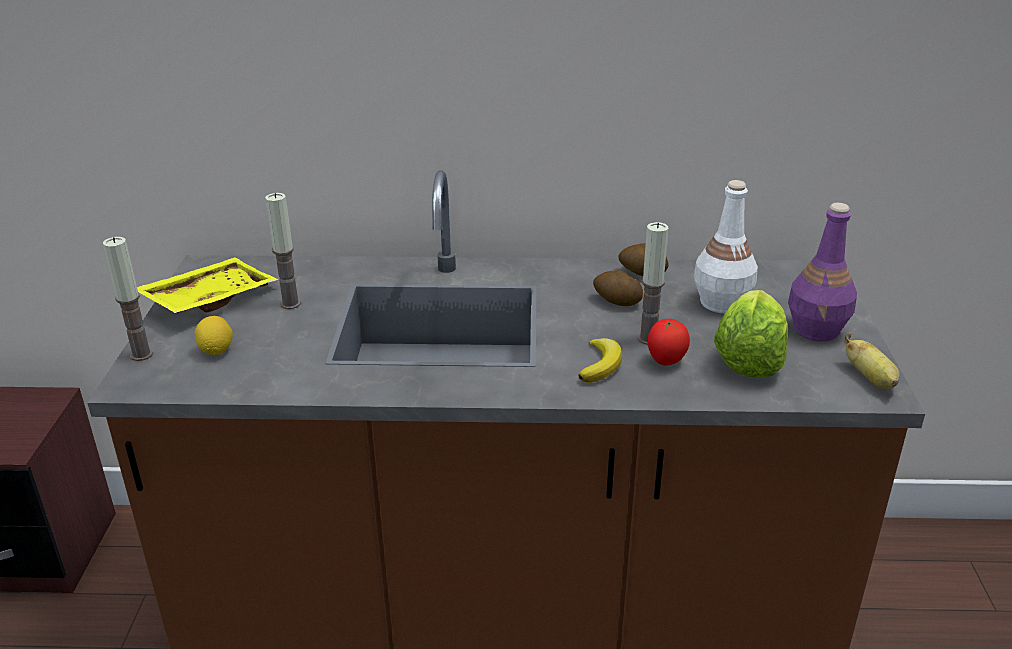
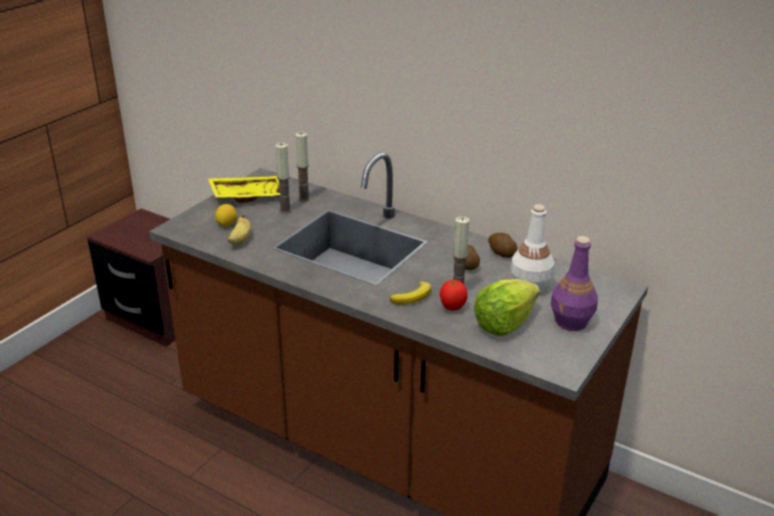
camera: 30 degrees right, 0 degrees up
candle [103,237,153,361] -> candle moved to [295,132,310,202]
banana [844,334,900,389] -> banana moved to [228,214,251,246]

